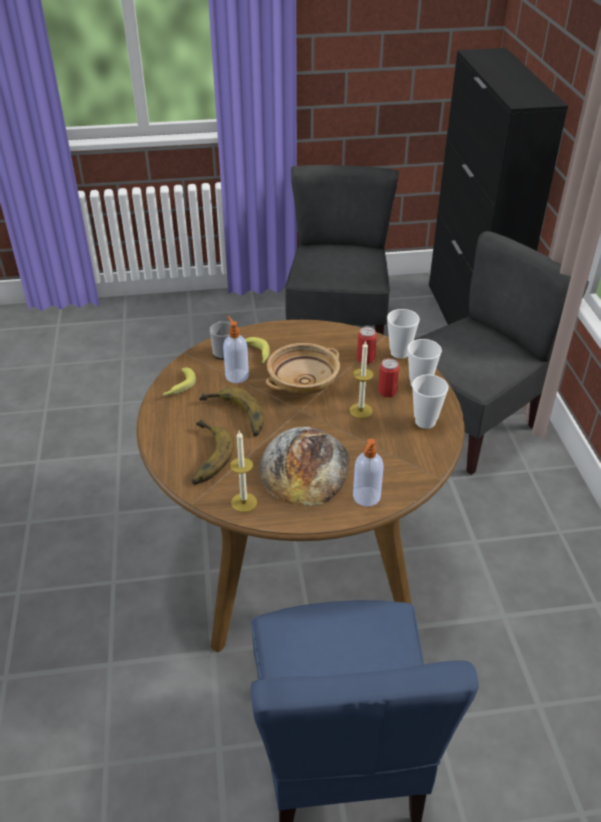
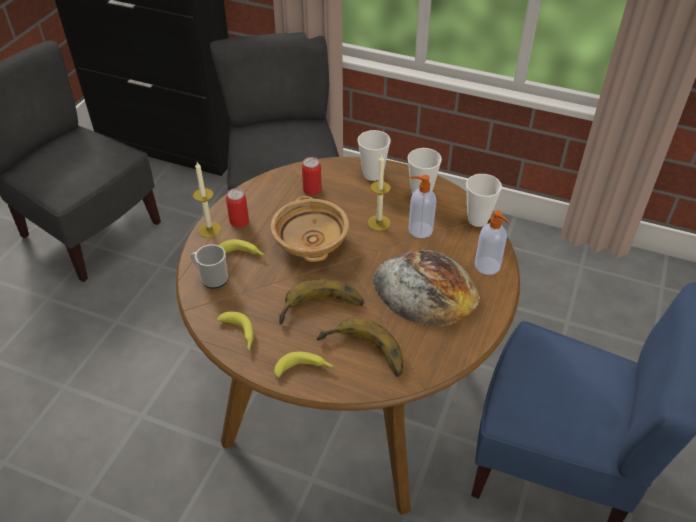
camera: 60 degrees left, 5 degrees up
soap dispenser [223,316,249,383] -> soap dispenser moved to [408,175,437,238]
candle [230,431,257,512] -> candle moved to [193,162,222,238]
can [378,358,399,397] -> can moved to [226,188,249,228]
cup [387,309,420,359] -> cup moved to [466,174,502,227]
none -> banana [274,352,334,377]

